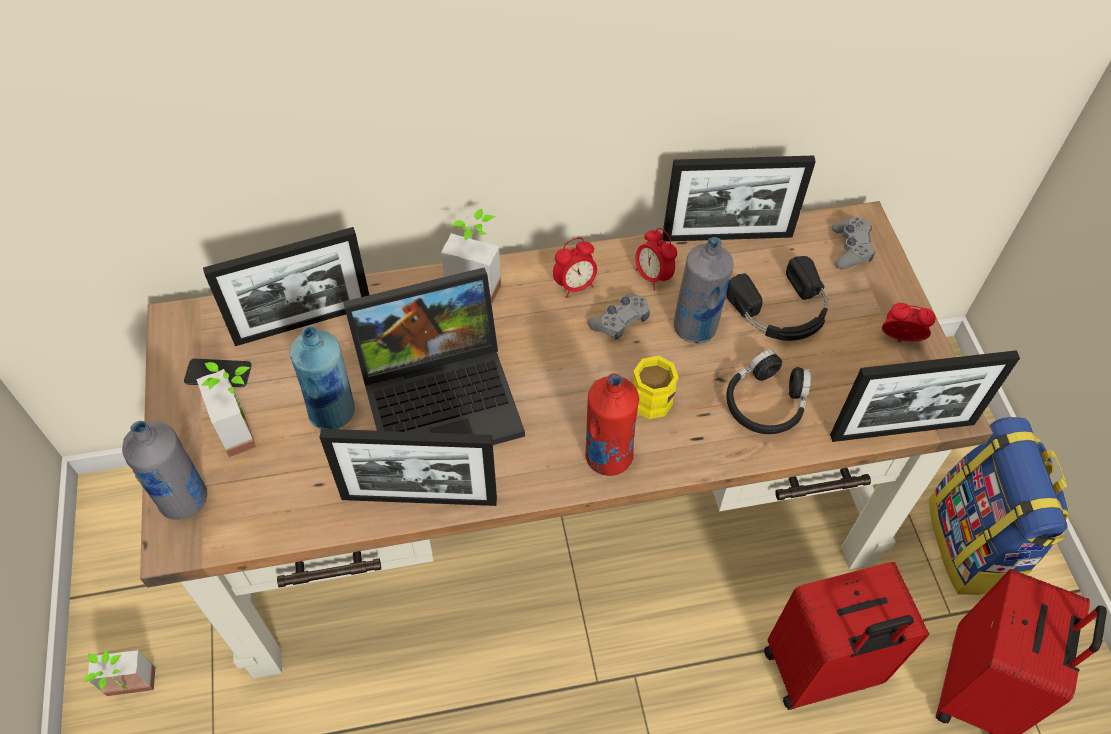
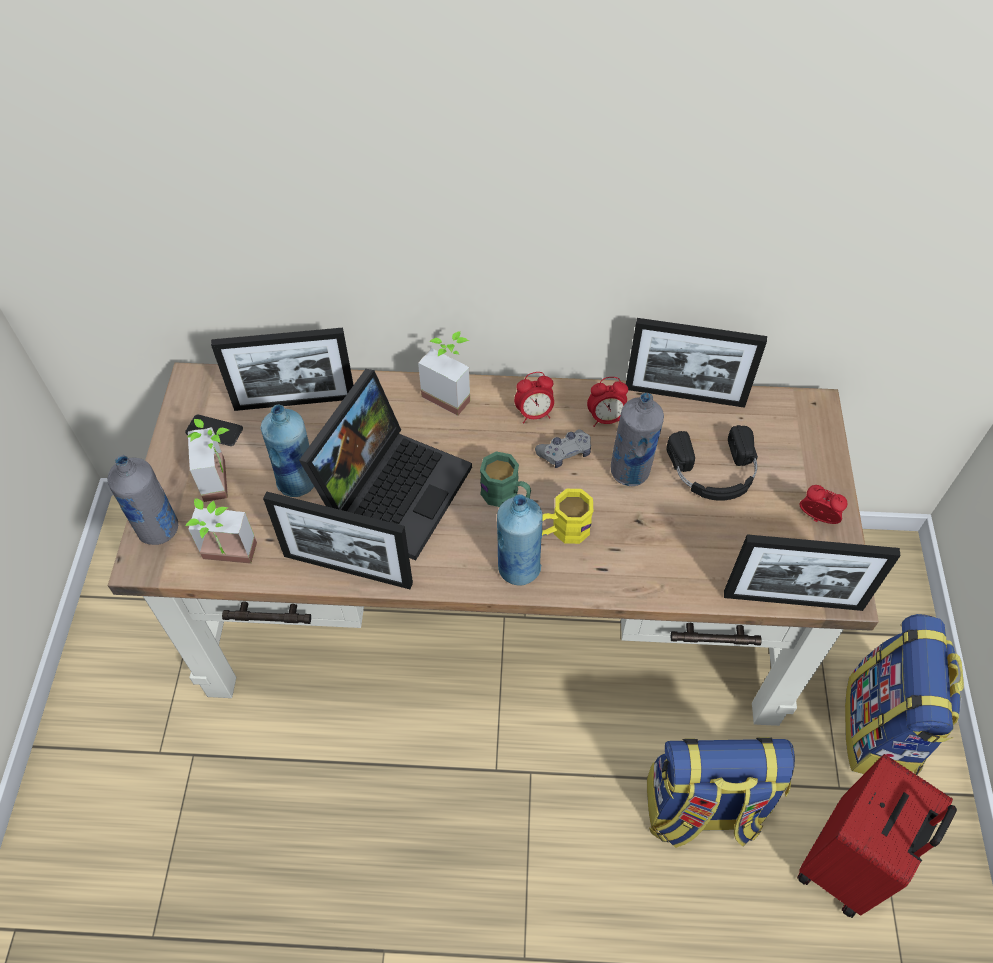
camera: 15 degrees right, 0 degrees up
potted plant [84,650,155,696] -> potted plant moved to [185,498,257,564]
laptop [343,268,525,445] -> laptop turned 60 degrees counterclockwise [299,369,472,561]
red bottle [585,373,640,476] -> blue bottle [497,494,543,585]
alarm clock [635,228,677,290] -> alarm clock turned 75 degrees counterclockwise [587,377,628,427]
black headphones [726,350,811,434] -> none
red suitcase [764,562,929,710] -> backpack [647,737,795,848]
grey game controller [831,216,875,269] -> none
none -> green mug [480,451,531,507]

